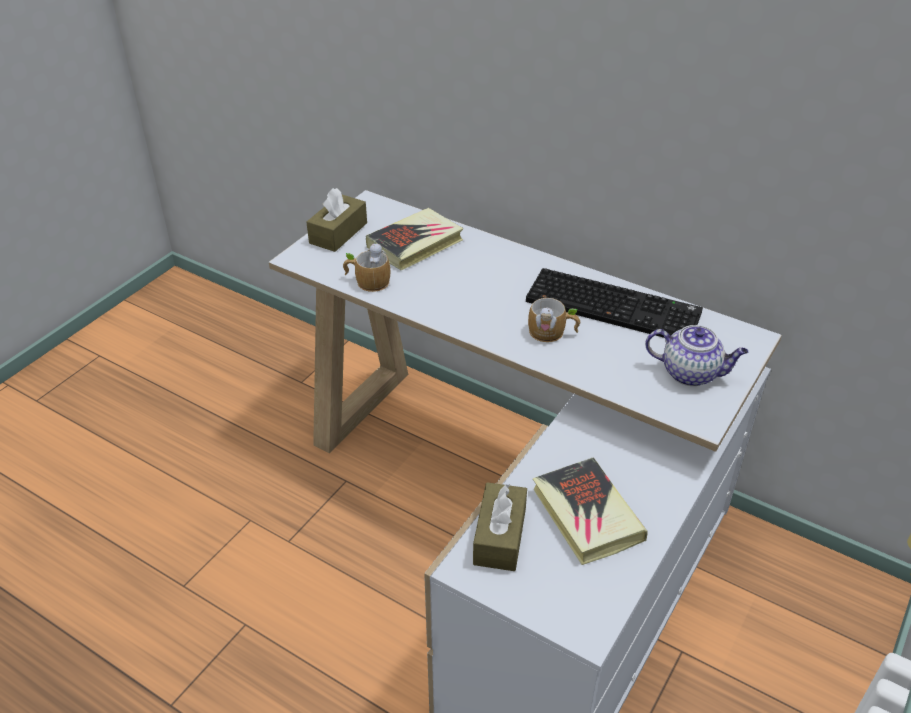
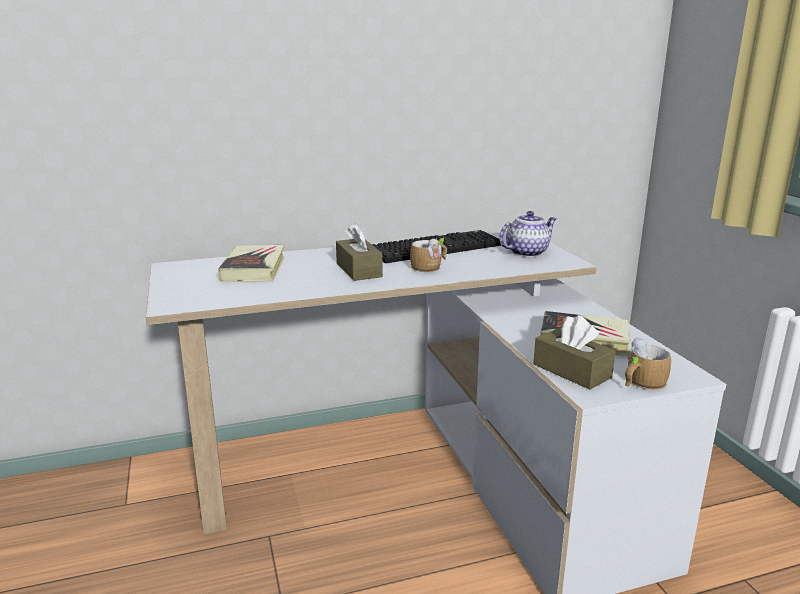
camera: 50 degrees left, 20 degrees down
brown tissue box [306,188,367,252] -> brown tissue box moved to [336,223,383,281]
mug [343,242,390,292] -> mug moved to [625,337,671,390]

